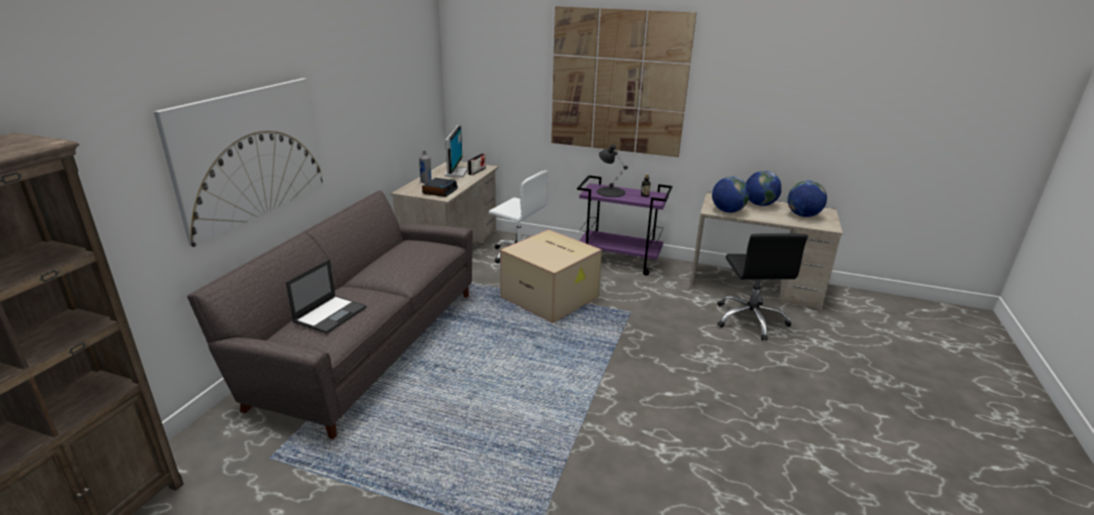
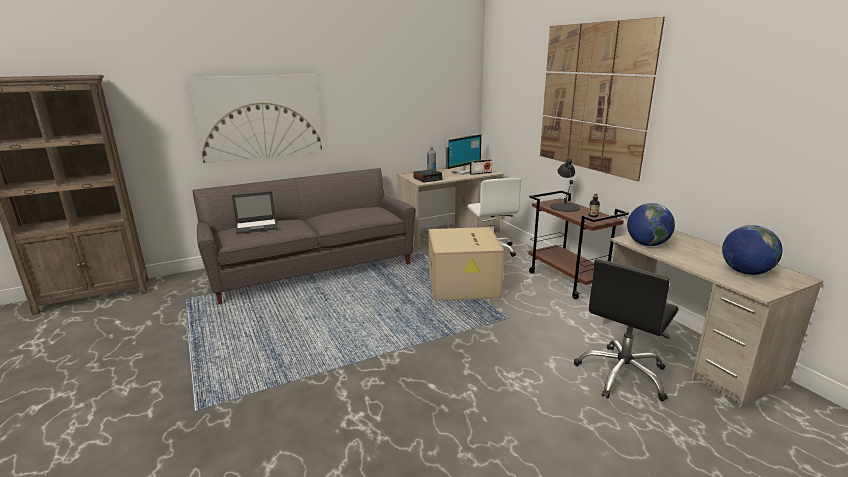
camera: 45 degrees right, 5 degrees down
purple cart [577,175,673,275] -> brown cart [528,190,629,299]
globe [746,171,782,206] -> none

